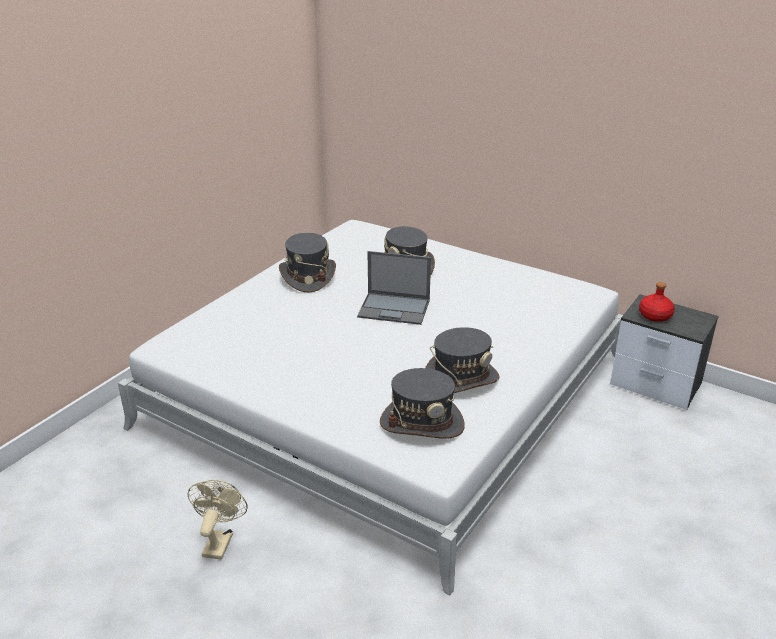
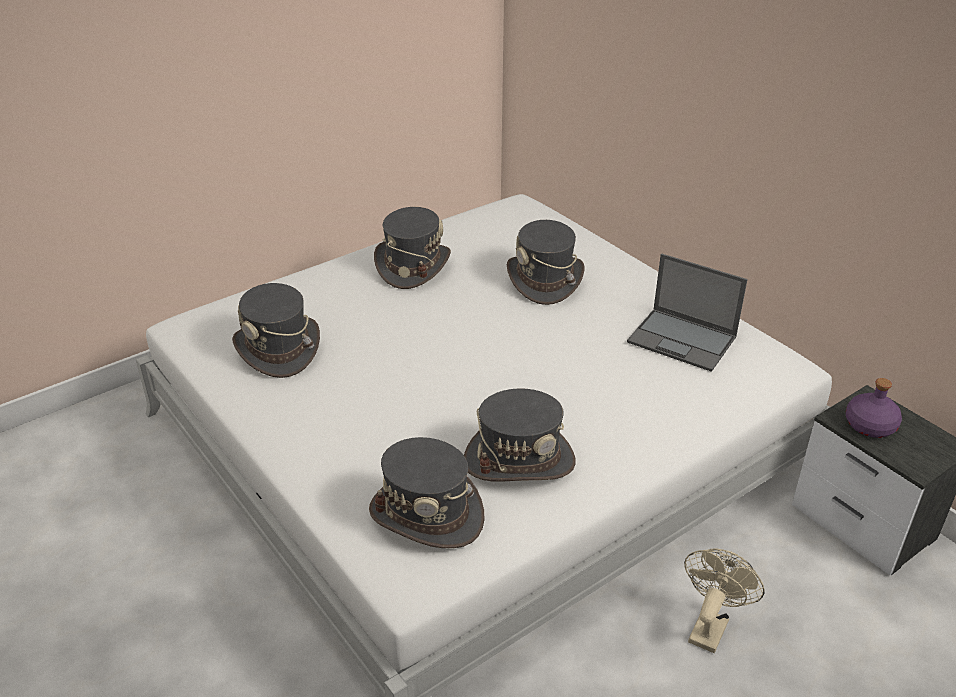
camera: 20 degrees right, 5 degrees up
beige fan [187,480,248,560] -> beige fan moved to [684,548,764,653]
laptop [357,251,431,325] -> laptop moved to [627,254,748,372]
red bottle [639,282,675,322] -> purple bottle [846,378,902,438]
none -> grey hat [232,283,320,378]

